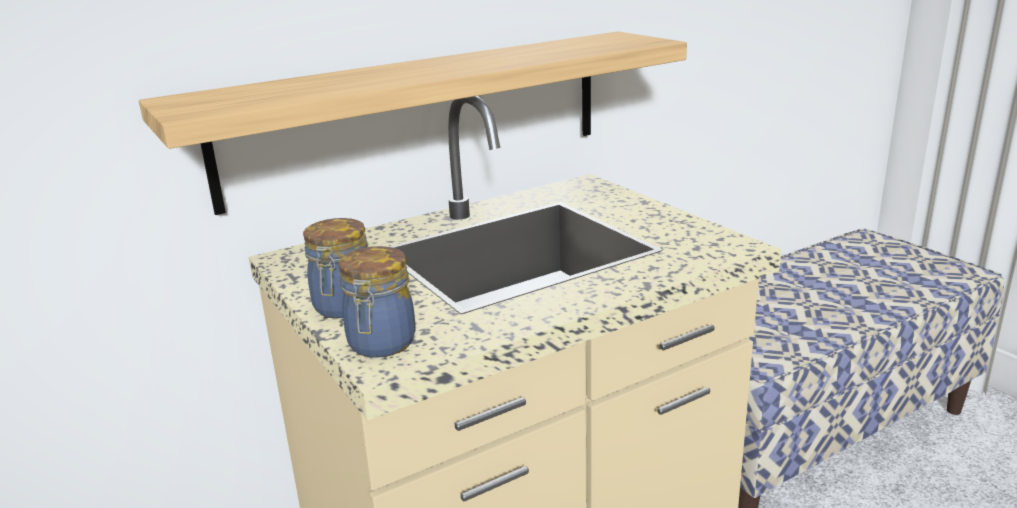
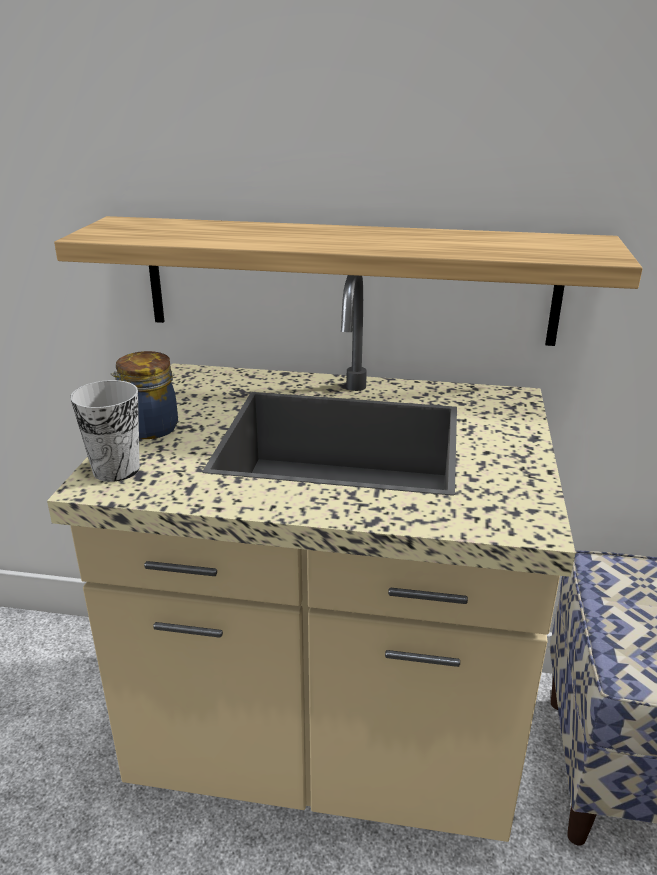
camera: 40 degrees right, 5 degrees up
jar [338,246,416,358] -> cup [70,380,140,482]

